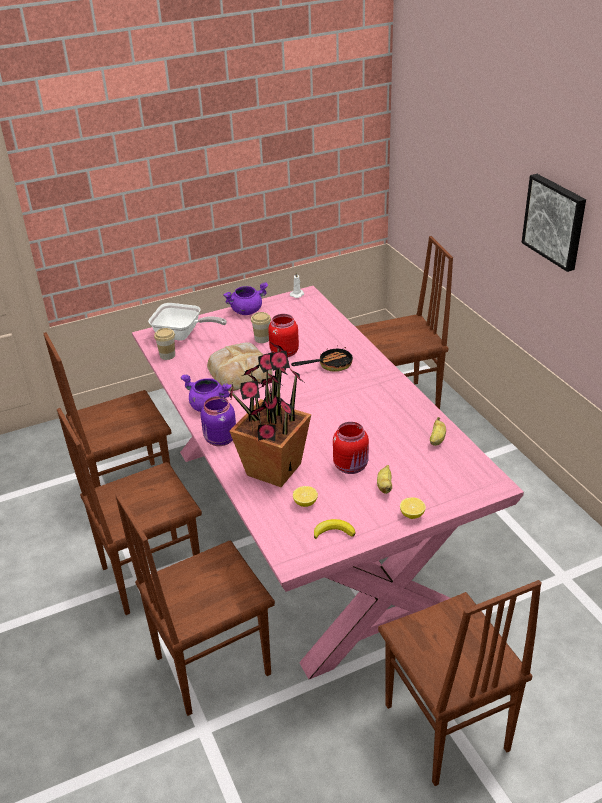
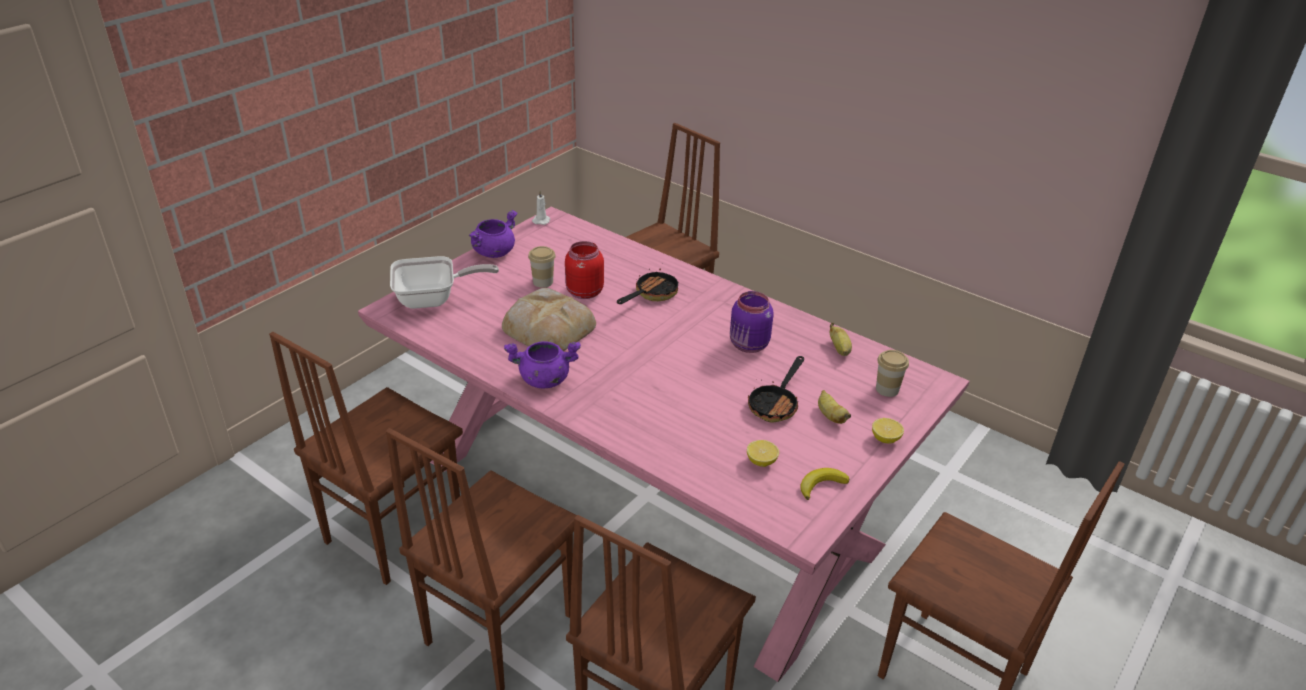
camera: 30 degrees left, 0 degrees up
cup [154,328,175,360] -> cup moved to [876,350,909,397]
purple jar [201,396,236,446] -> purple jar moved to [730,291,773,353]
potted plant [229,341,311,487] -> none
red jar [333,422,369,474] -> frying pan [748,356,804,422]
picture [521,174,586,272] -> none

